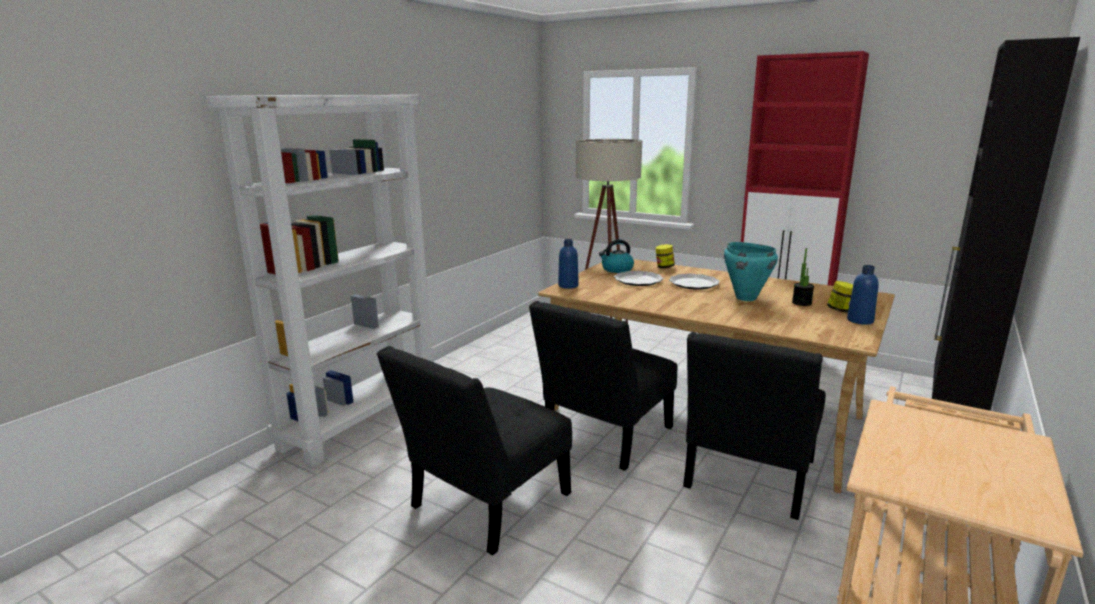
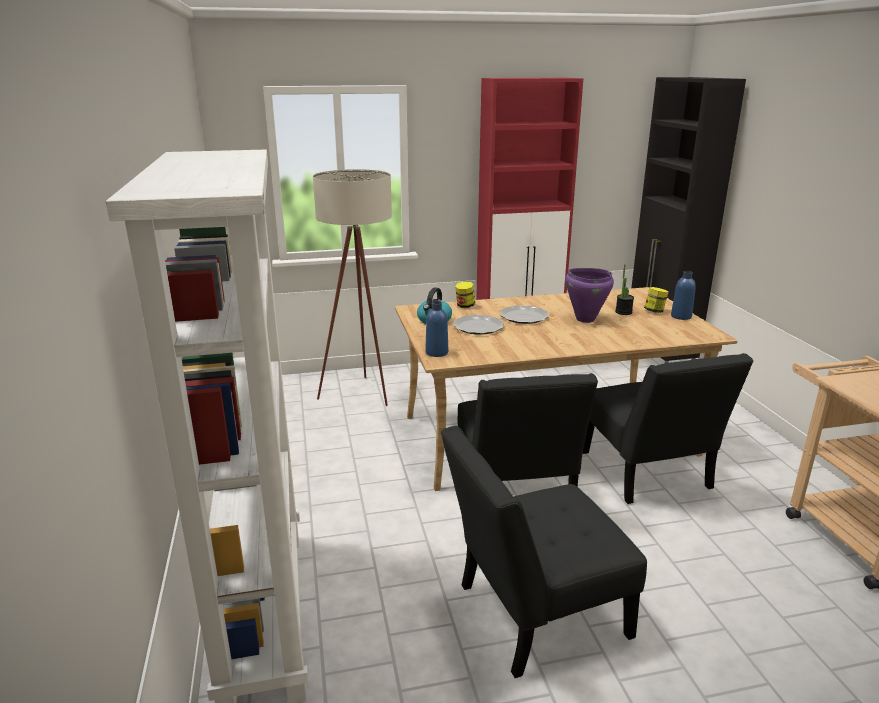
camera: 45 degrees left, 5 degrees up
black chair [377,346,572,555] -> black chair turned 75 degrees clockwise [441,426,647,678]
turquoise cooking pot [724,242,778,301] -> purple cooking pot [565,268,614,323]

